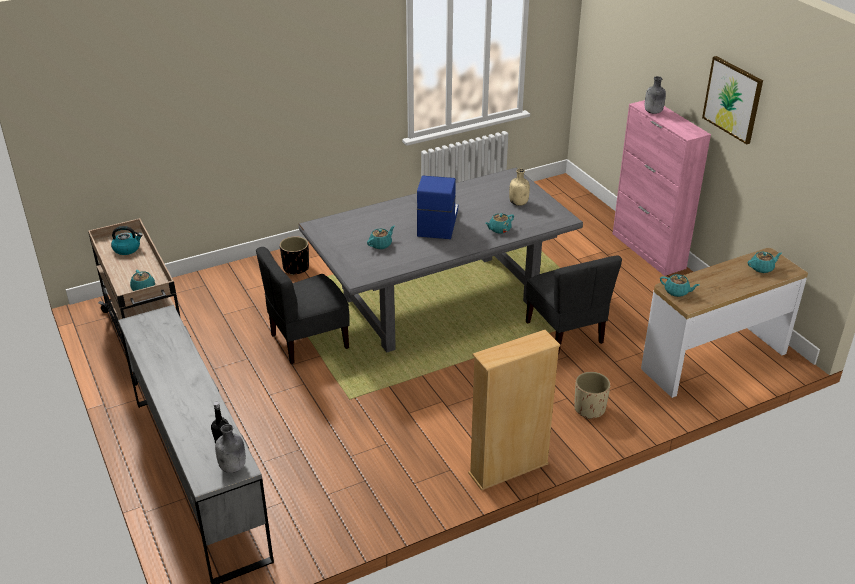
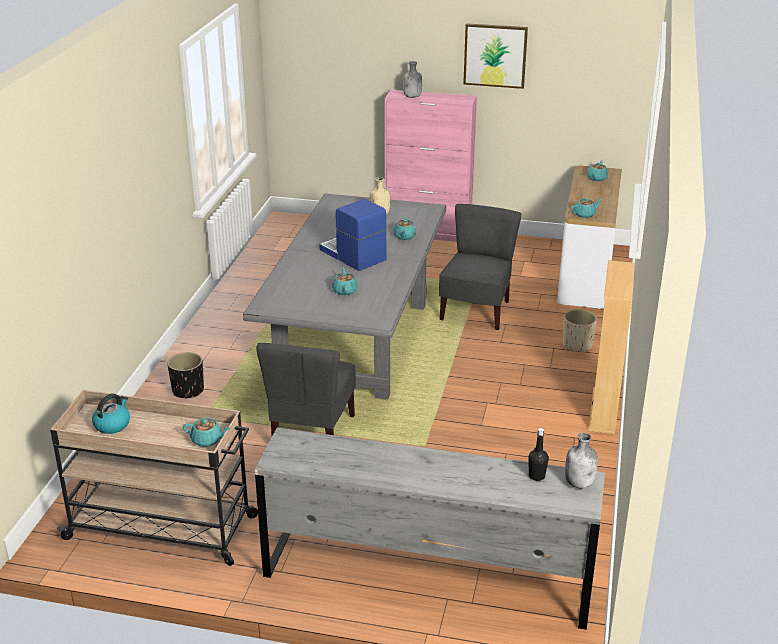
camera: 50 degrees left, 5 degrees down
grey chair [526,255,622,355] -> grey chair turned 90 degrees counterclockwise [439,204,522,330]

